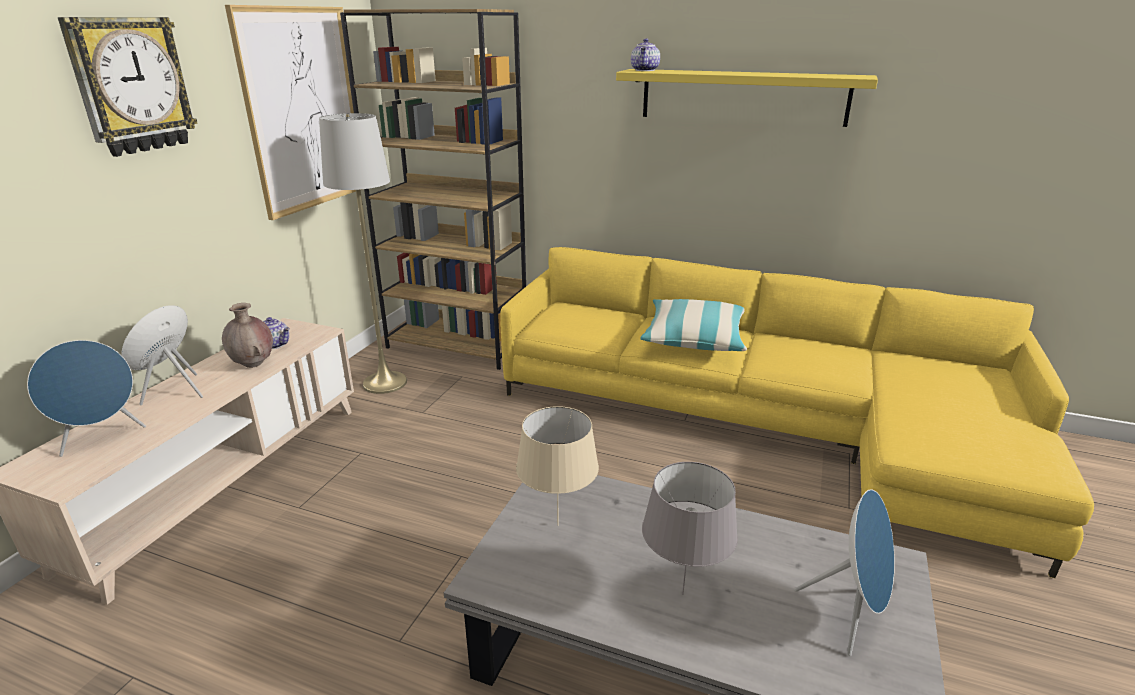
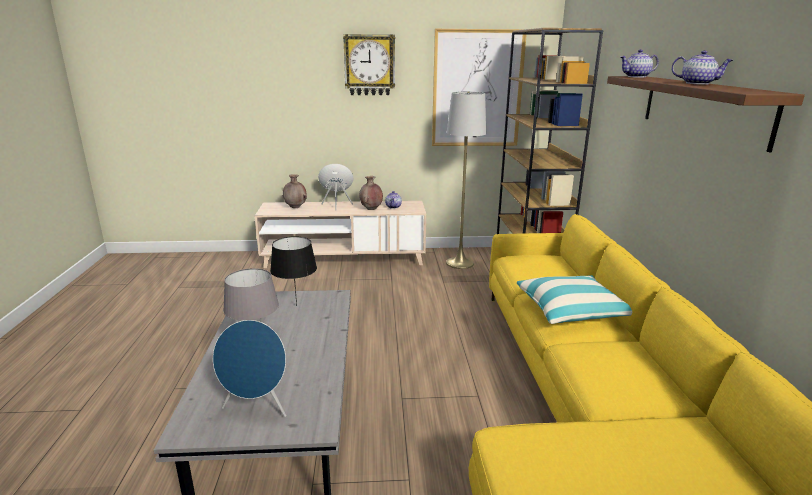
camera: 65 degrees right, 5 degrees down
blue speaker [27,340,146,457] -> brown vase [283,174,307,208]
beige table lamp [516,406,599,526] -> black table lamp [270,237,317,306]
yellow shelf [616,69,878,127] -> brown shelf [607,76,805,152]
none -> teapot [672,51,733,85]

